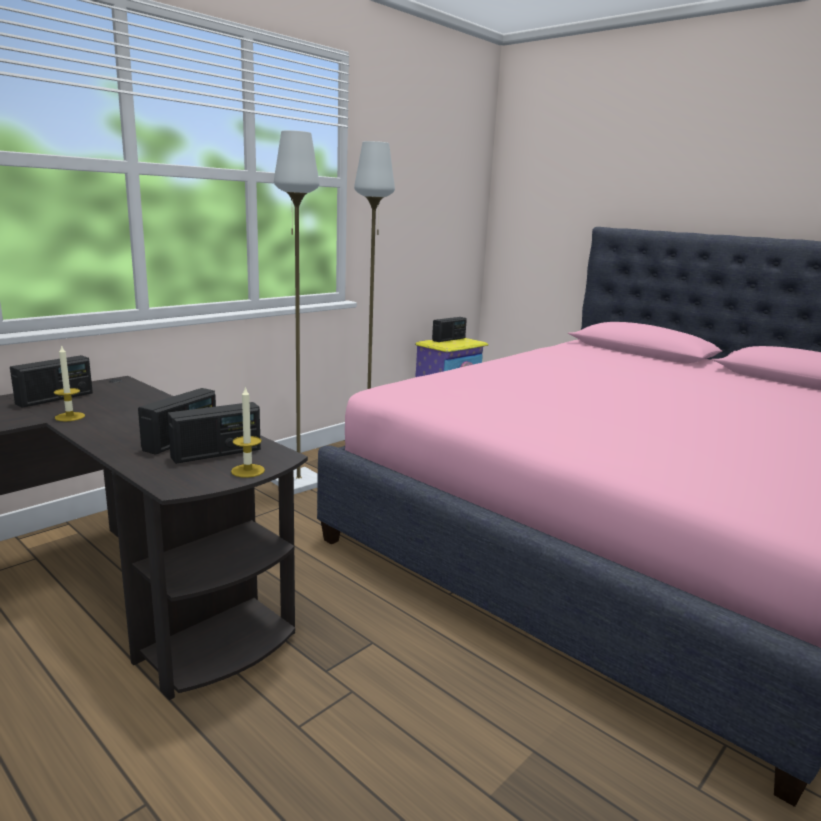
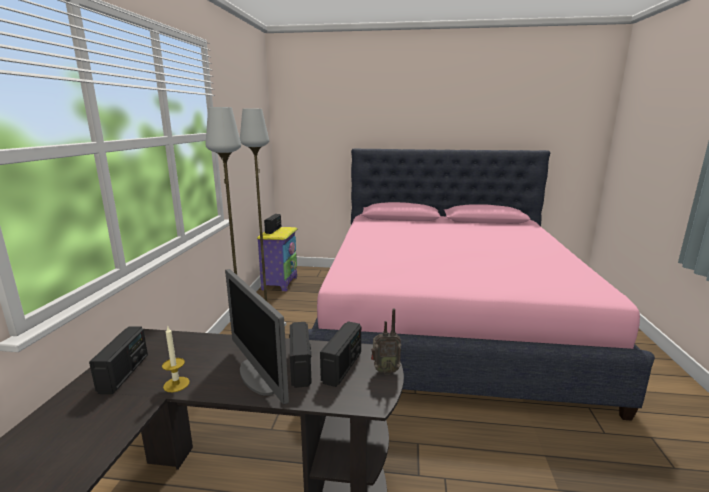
camera: 35 degrees left, 0 degrees up
candle [231,386,265,478] -> radio [371,308,401,375]
none -> monitor [225,269,289,405]

